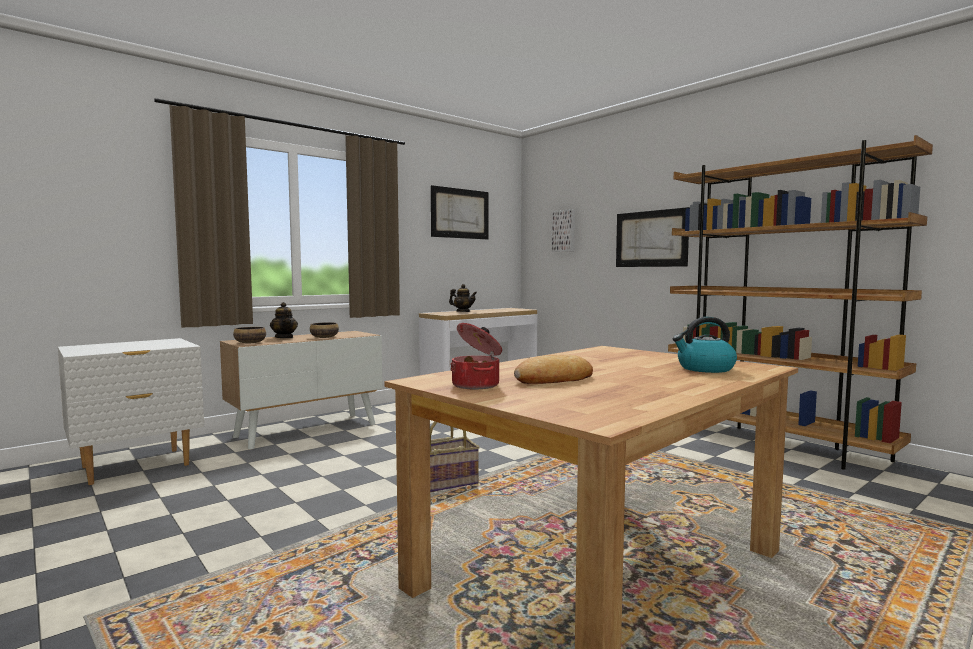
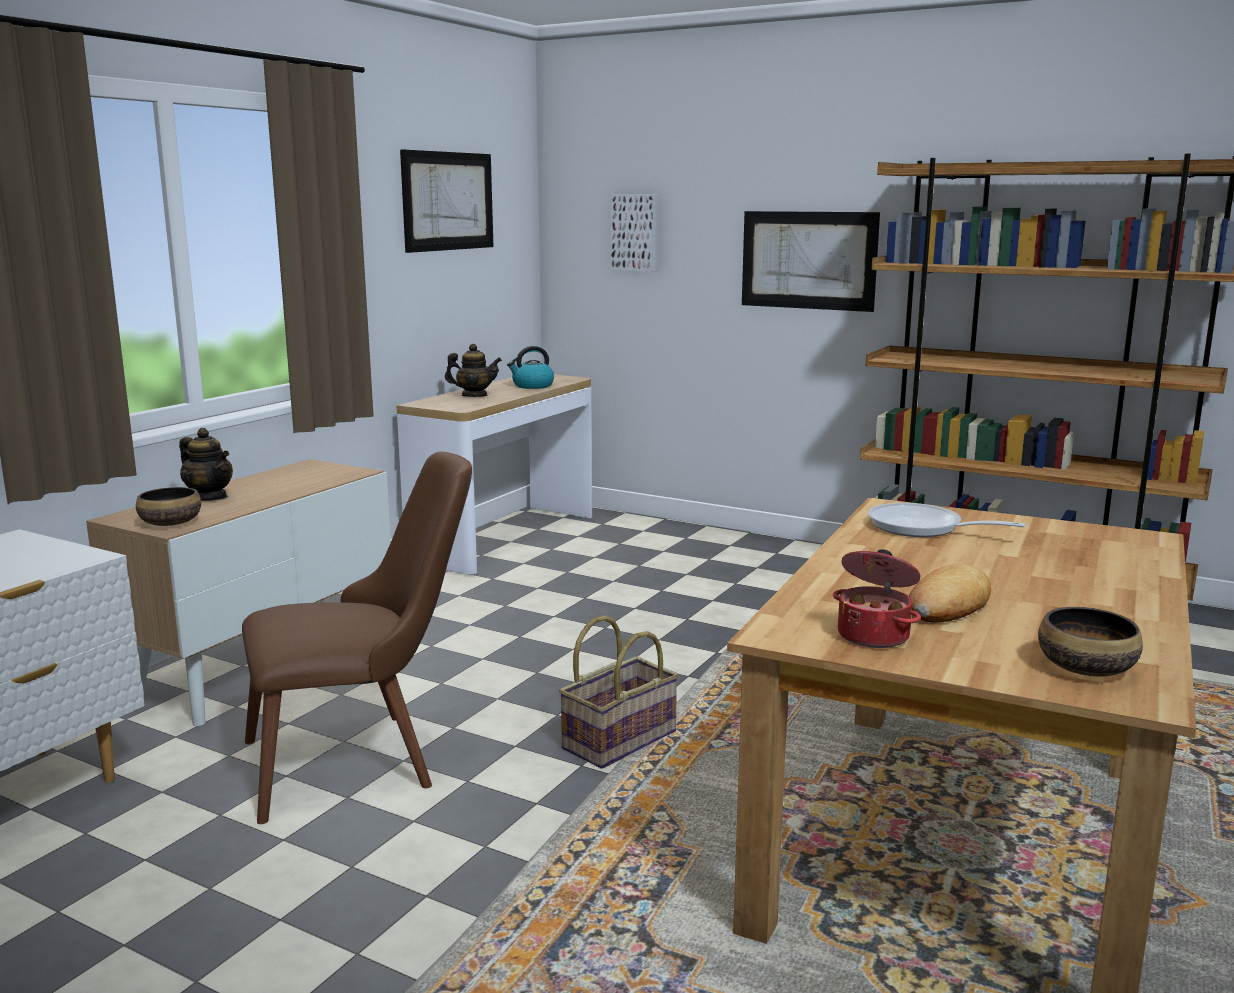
camera: 20 degrees left, 10 degrees up
bowl [310,322,339,338] -> bowl moved to [1038,607,1143,677]
kettle [673,317,737,373] -> kettle moved to [507,346,554,389]
none -> brown chair [242,451,472,824]
none -> frying pan [868,503,1026,537]

